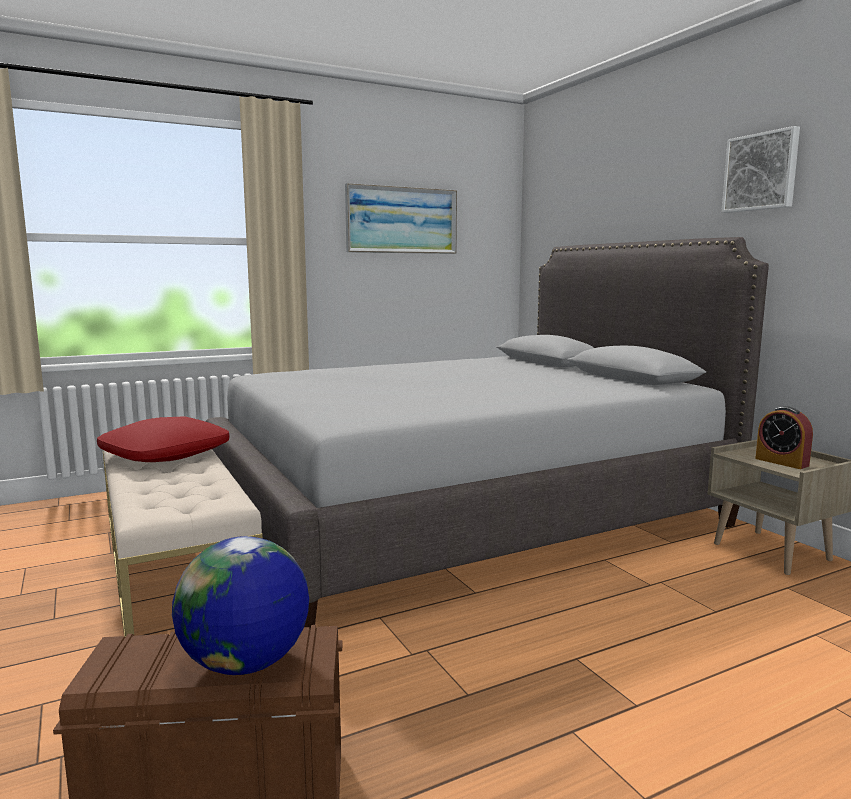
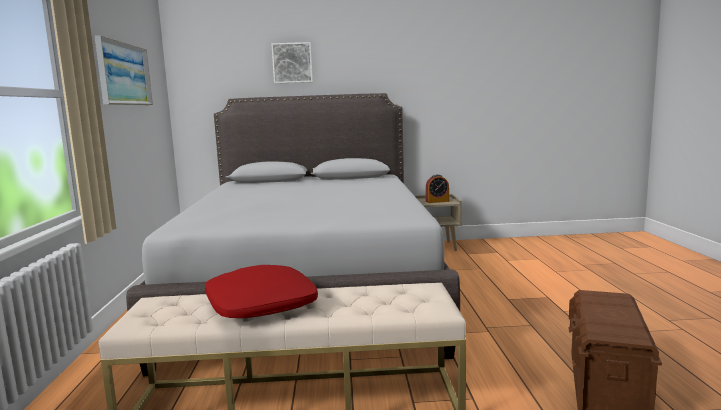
camera: 65 degrees left, 0 degrees up
globe [172,536,309,675] -> none
picture [722,126,800,213] -> picture moved to [271,42,313,84]

